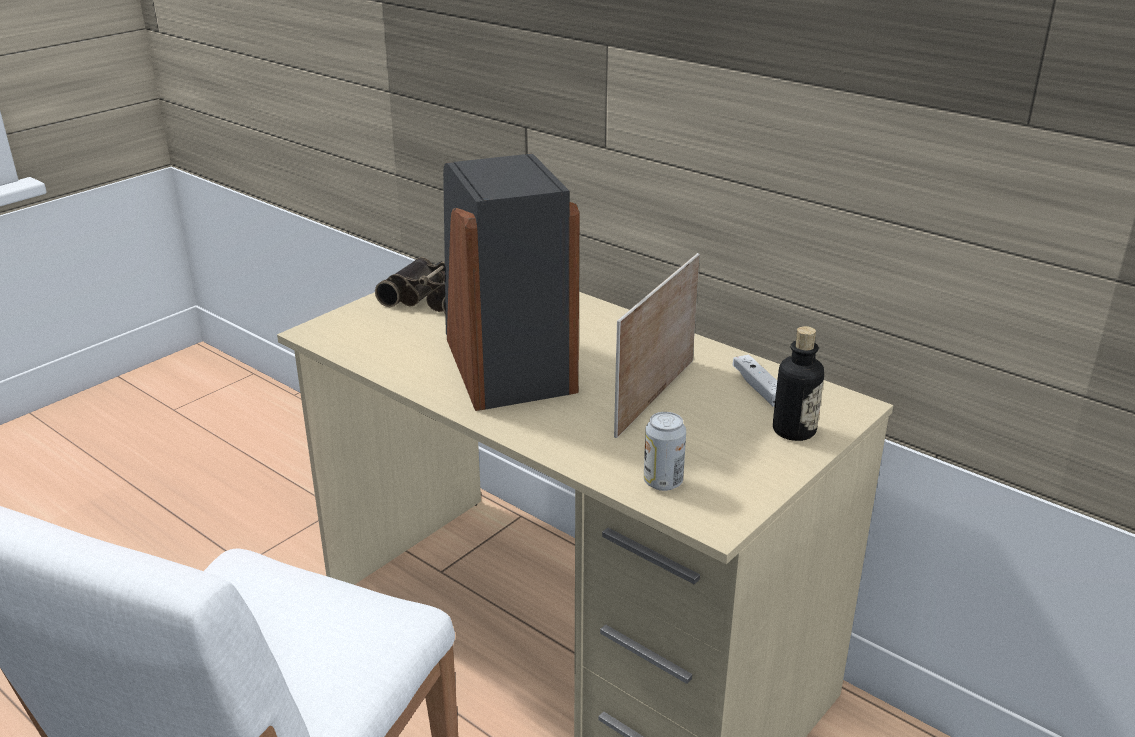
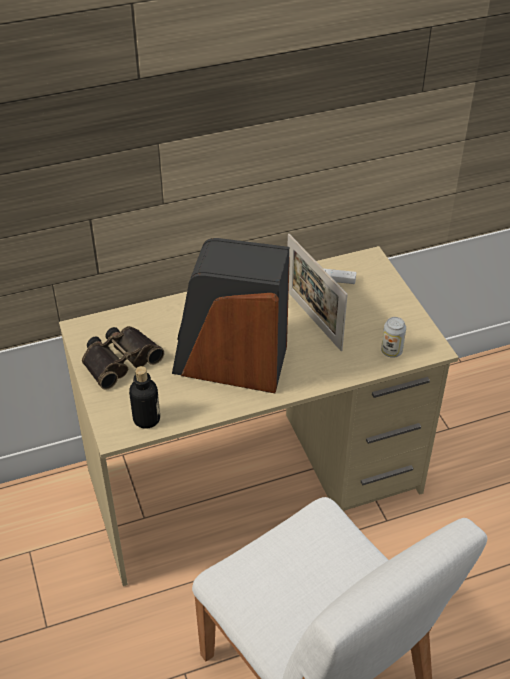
camera: 60 degrees left, 15 degrees up
bottle [773,326,824,441] -> bottle moved to [129,366,160,429]

